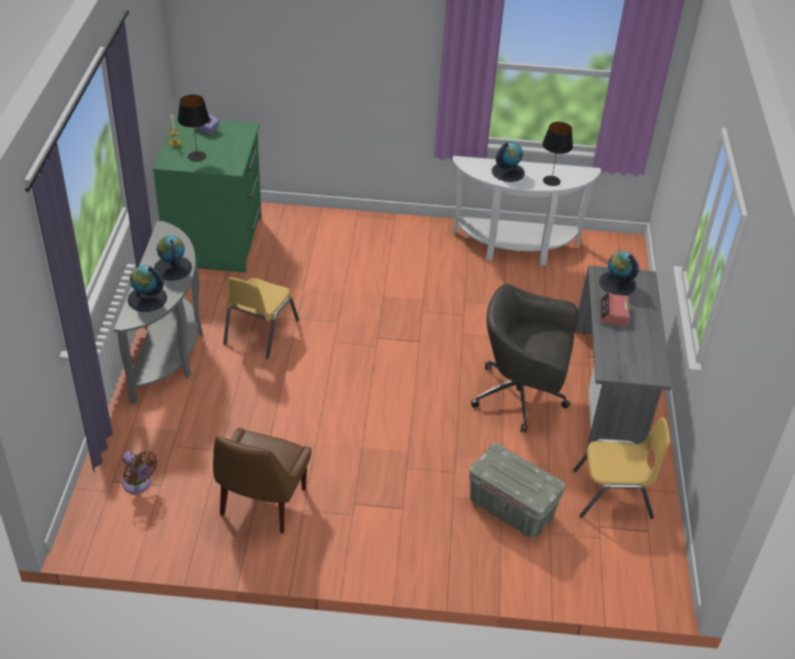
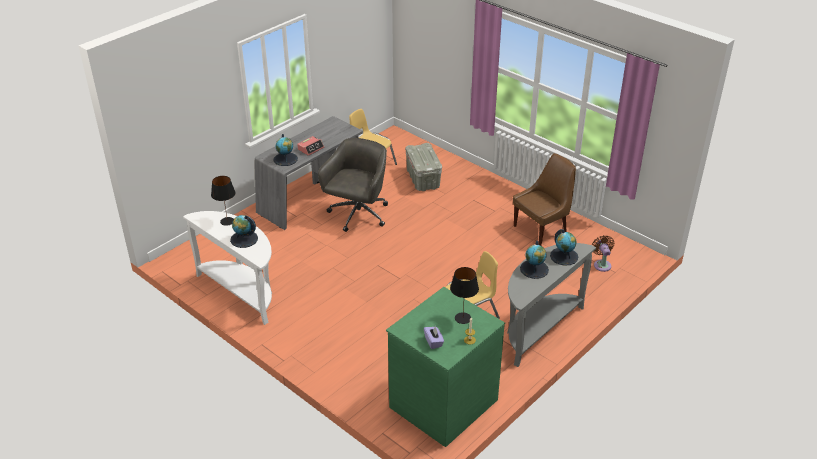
camera: 140 degrees left, 5 degrees down
grey office chair [471,284,578,433] -> grey office chair turned 120 degrees counterclockwise [318,138,388,232]

